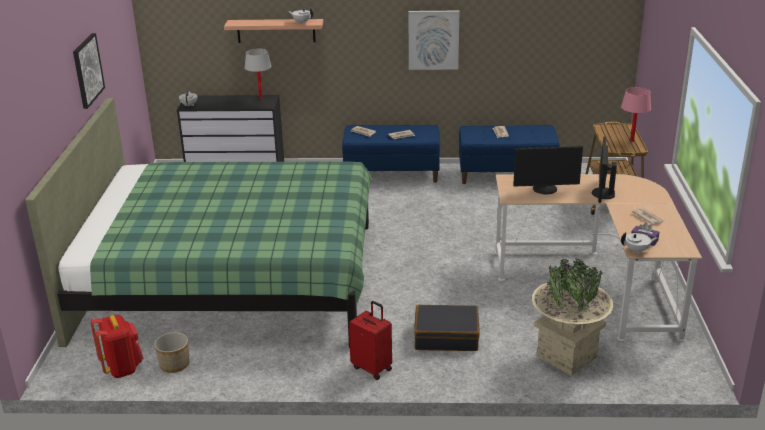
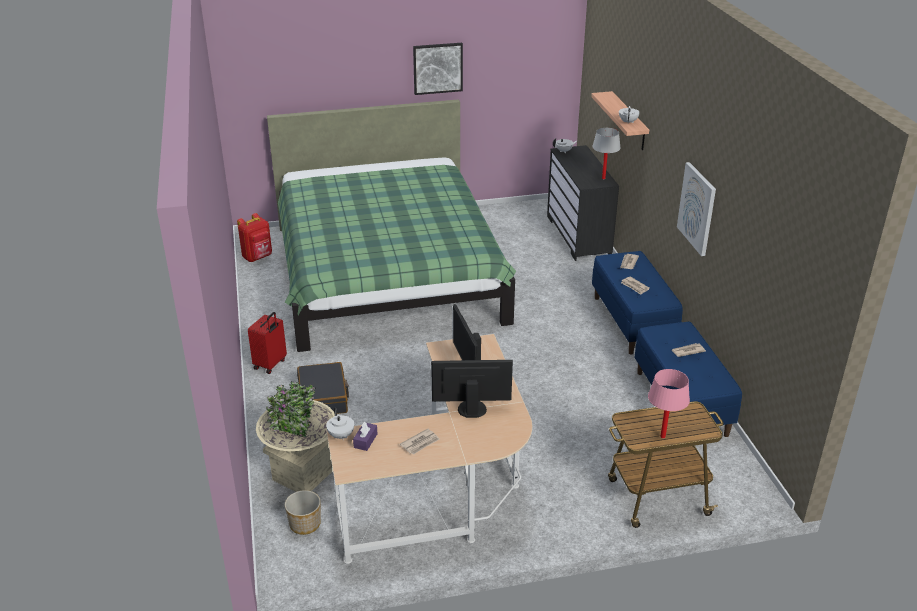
camera: 75 degrees right, 5 degrees up
planter [154,332,189,373] -> planter moved to [285,490,321,535]

